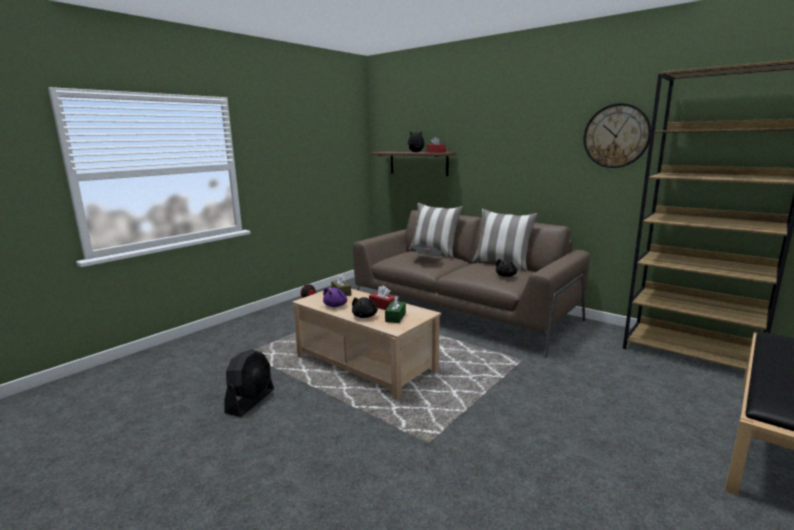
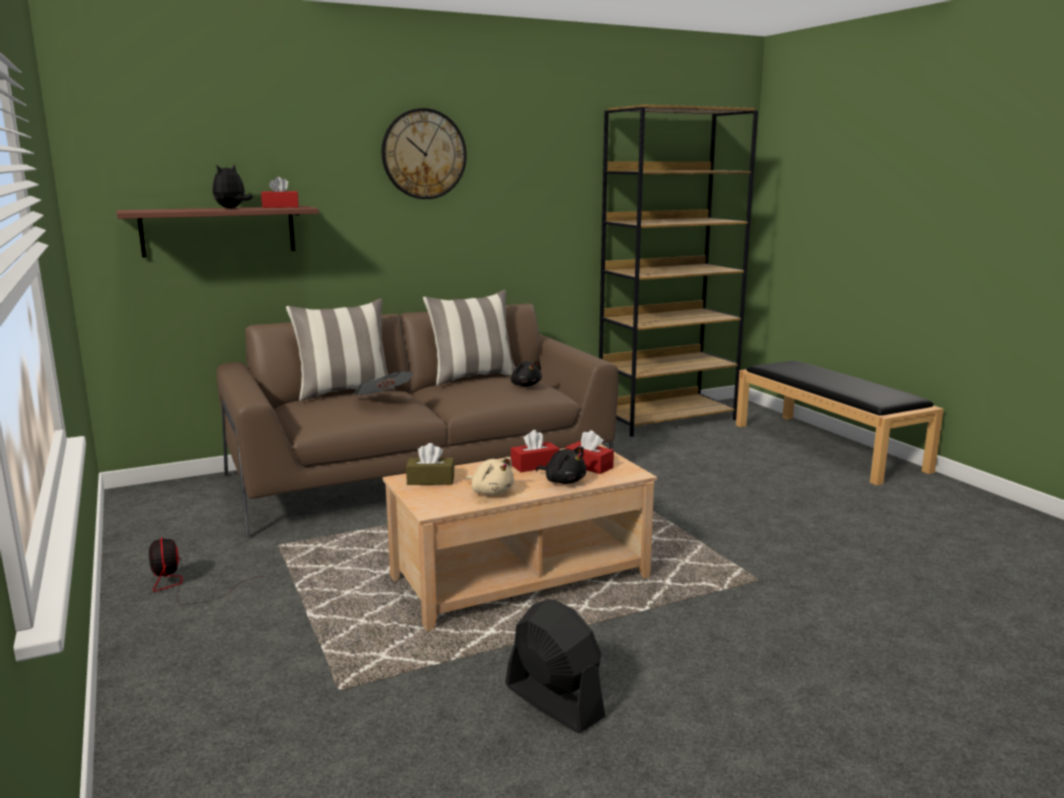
camera: 65 degrees left, 0 degrees up
purple plush toy [323,288,347,307] -> beige plush toy [466,457,514,495]
green tissue box [385,295,406,323] -> red tissue box [566,430,614,474]
wall clock [584,103,651,168] -> wall clock moved to [382,108,467,199]

